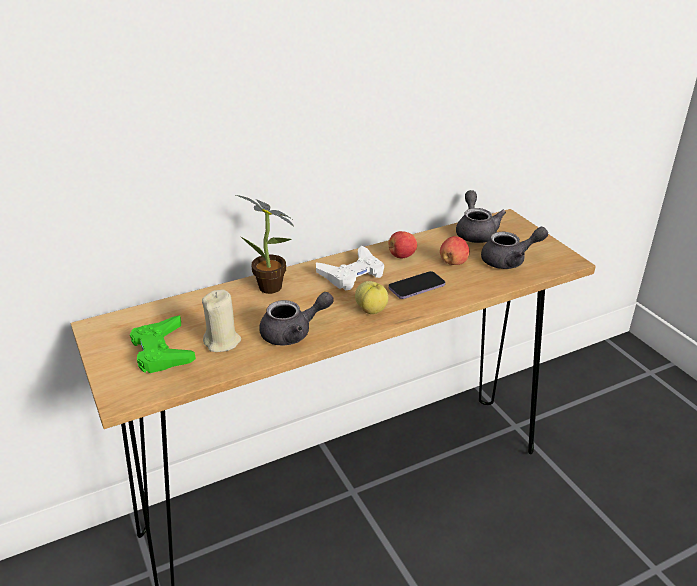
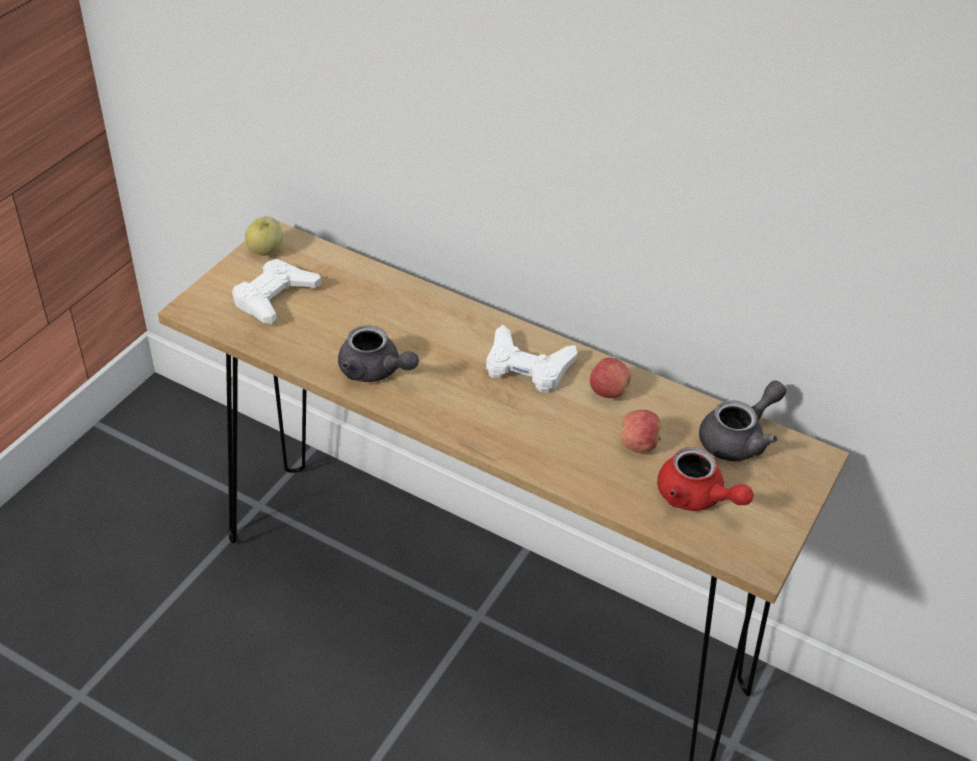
camera: 55 degrees right, 10 degrees up
green game controller [130,315,196,373] -> white game controller [232,259,321,324]
beige candle [202,289,241,352] -> none
potted plant [236,195,294,294] -> none
apple [355,281,388,314] -> apple moved to [245,216,283,256]
phone [388,271,445,299] -> none
grey teapot [481,227,548,269] -> red teapot [657,447,754,511]

